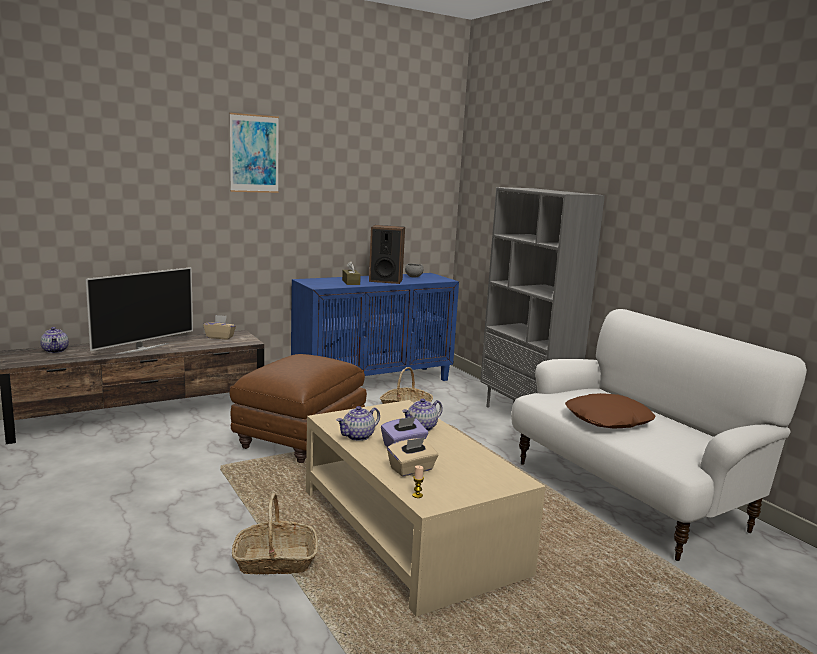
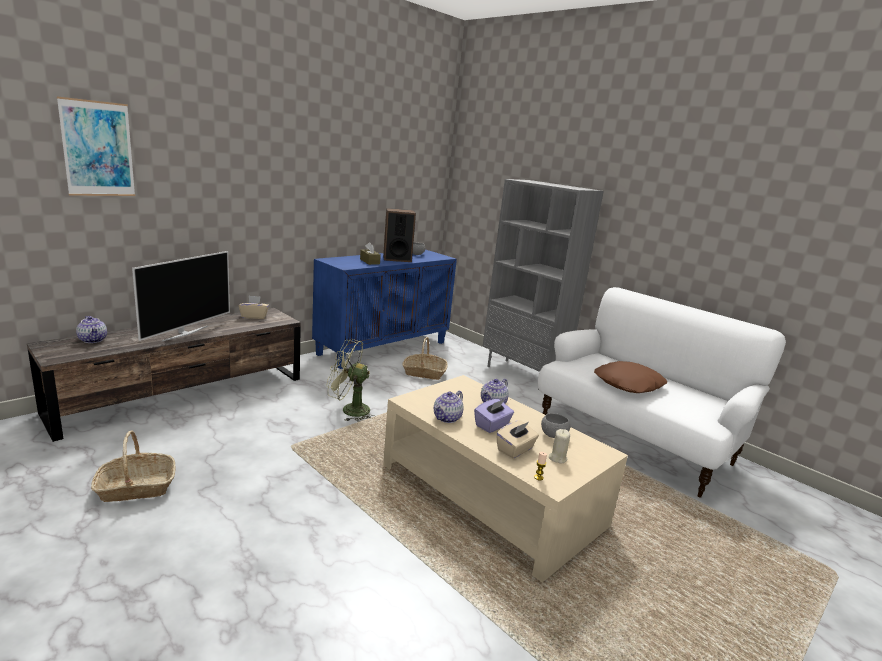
camera: 15 degrees left, 5 degrees up
picture [230,113,279,193] -> picture moved to [57,97,135,196]
brown ottoman [230,354,367,463] -> green fan [327,339,376,422]
basket [232,493,318,575] -> basket moved to [91,431,175,502]
none -> grey bowl [541,413,570,438]
none -> beige candle [549,429,570,464]

